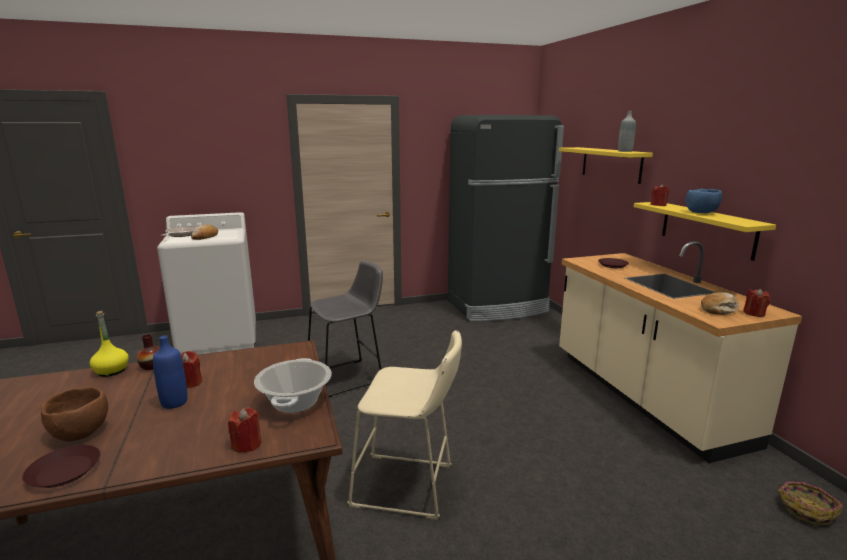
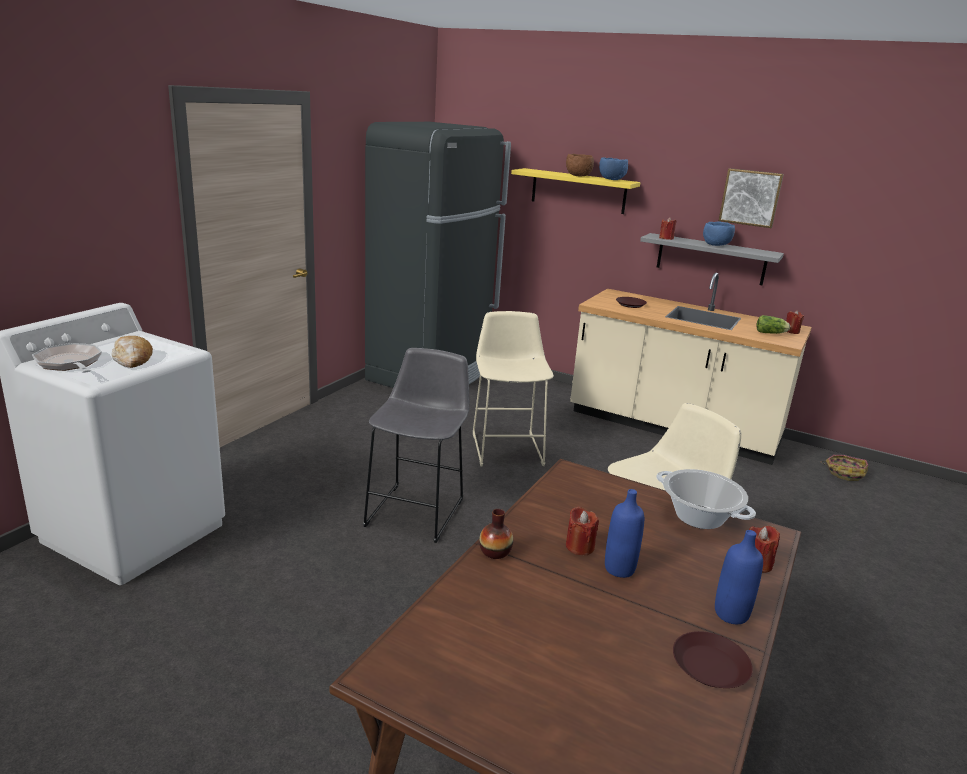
camera: 45 degrees left, 5 degrees up
brown bowl [41,387,108,441] -> brown bowl moved to [566,154,594,176]
yellow bottle [90,311,129,377] -> none
grey bottle [618,111,636,152] -> blue bowl [599,157,628,180]
yellow shelf [634,202,776,261] -> grey shelf [640,233,784,285]
bread [701,292,739,315] -> lettuce [756,315,790,334]
none -> beige stool [473,311,554,467]
none -> blue bottle [715,530,763,624]
none -> picture [719,168,784,228]

